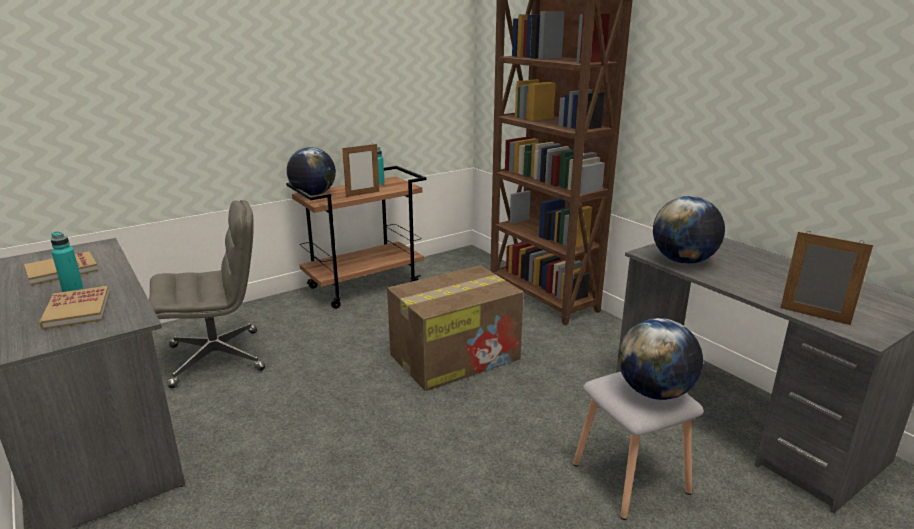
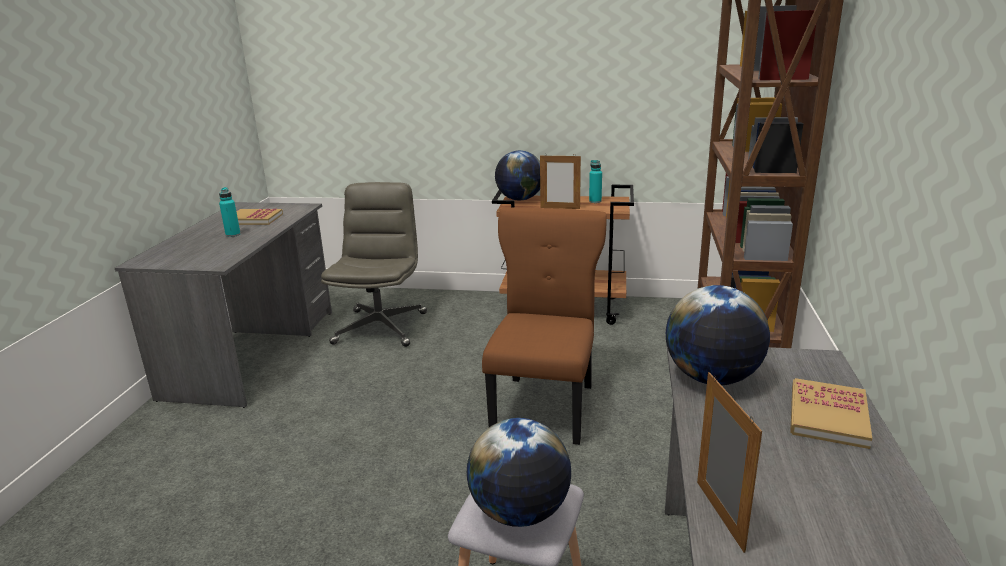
camera: 45 degrees right, 0 degrees up
book [39,286,110,330] -> book moved to [790,378,872,449]
grey office chair [149,200,265,388] -> grey office chair turned 105 degrees counterclockwise [321,182,427,347]
cardboard box [387,265,524,391] -> brown chair [482,207,607,445]

